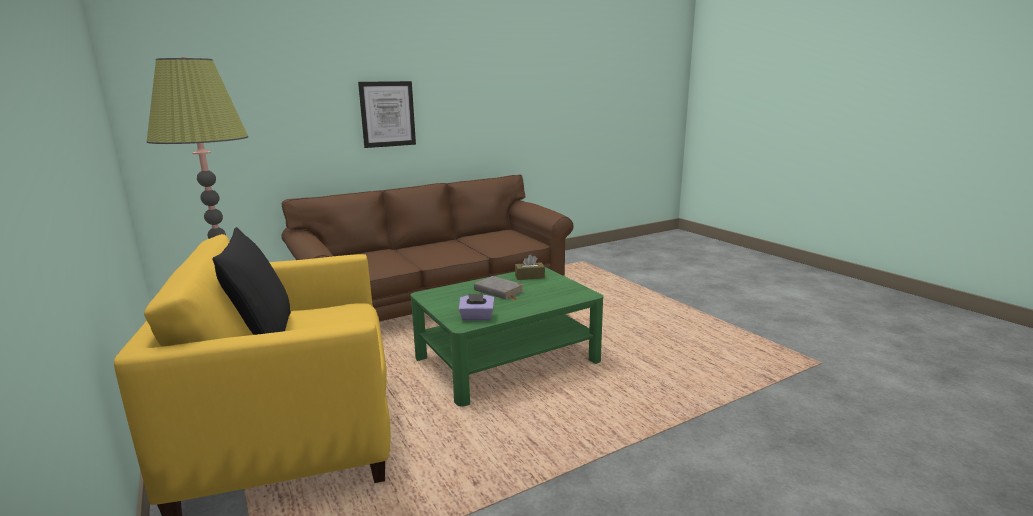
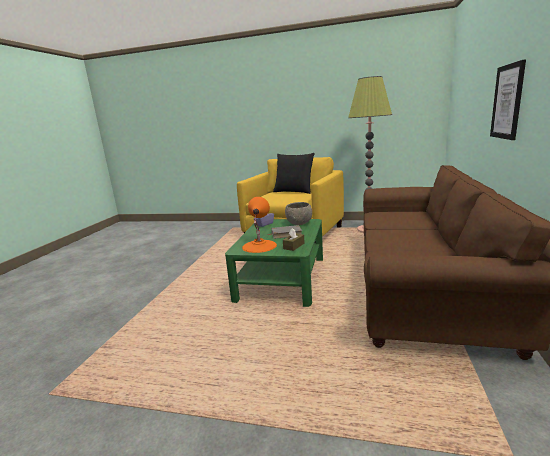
camera: 135 degrees right, 0 degrees up
none -> orange table lamp [242,197,277,253]
none -> grey bowl [285,202,312,225]

